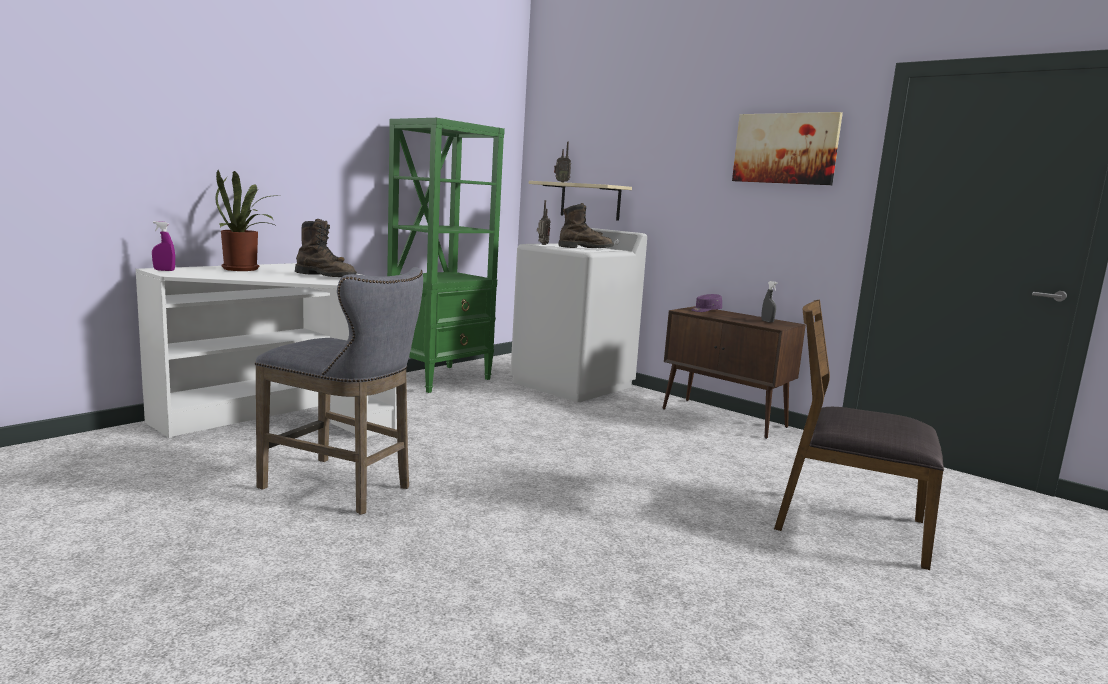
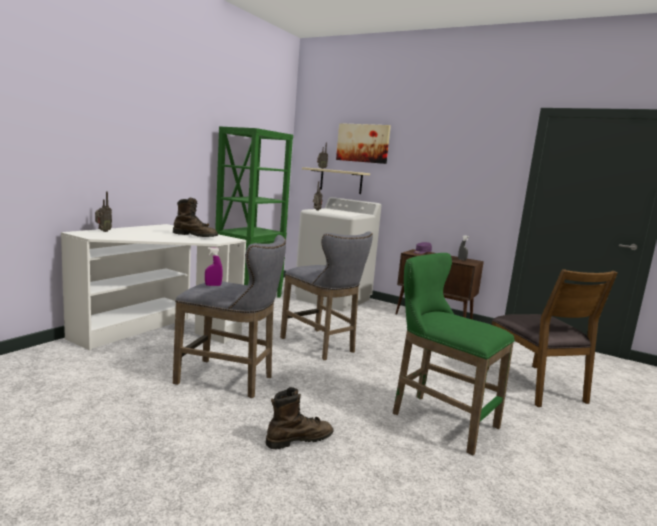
camera: 10 degrees left, 0 degrees up
purple spray bottle [152,221,175,271] -> purple spray bottle moved to [205,247,223,286]
potted plant [215,170,274,271] -> none
brown boot [558,203,614,248] -> brown boot moved to [266,387,334,449]
picture [732,112,843,185] -> picture moved to [336,123,391,164]
brown chair [774,299,944,570] -> brown chair turned 120 degrees counterclockwise [488,269,618,407]
none -> radio [95,192,112,232]
none -> grey stool [280,231,373,360]
none -> green stool [393,253,515,455]

